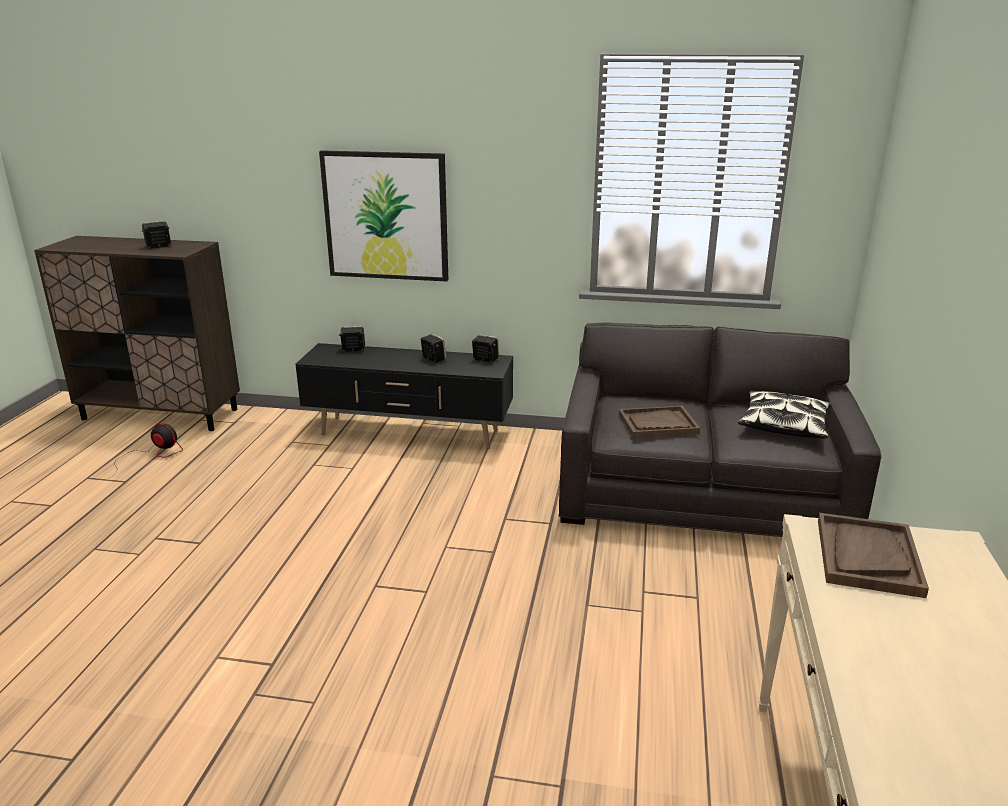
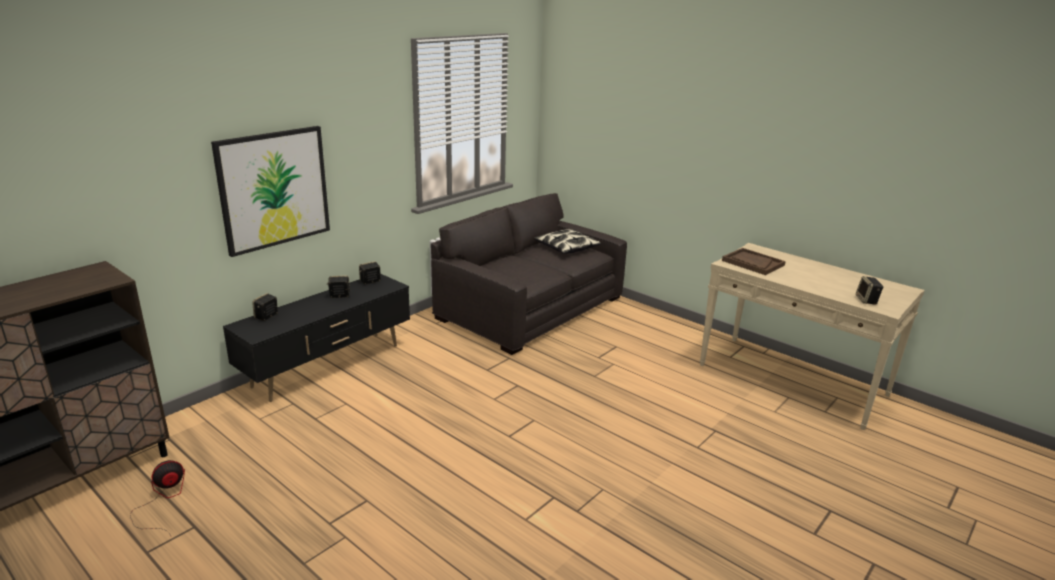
camera: 60 degrees left, 0 degrees up
speaker [141,221,171,249] -> speaker moved to [856,276,883,305]
brown tray [619,406,700,438] -> none

